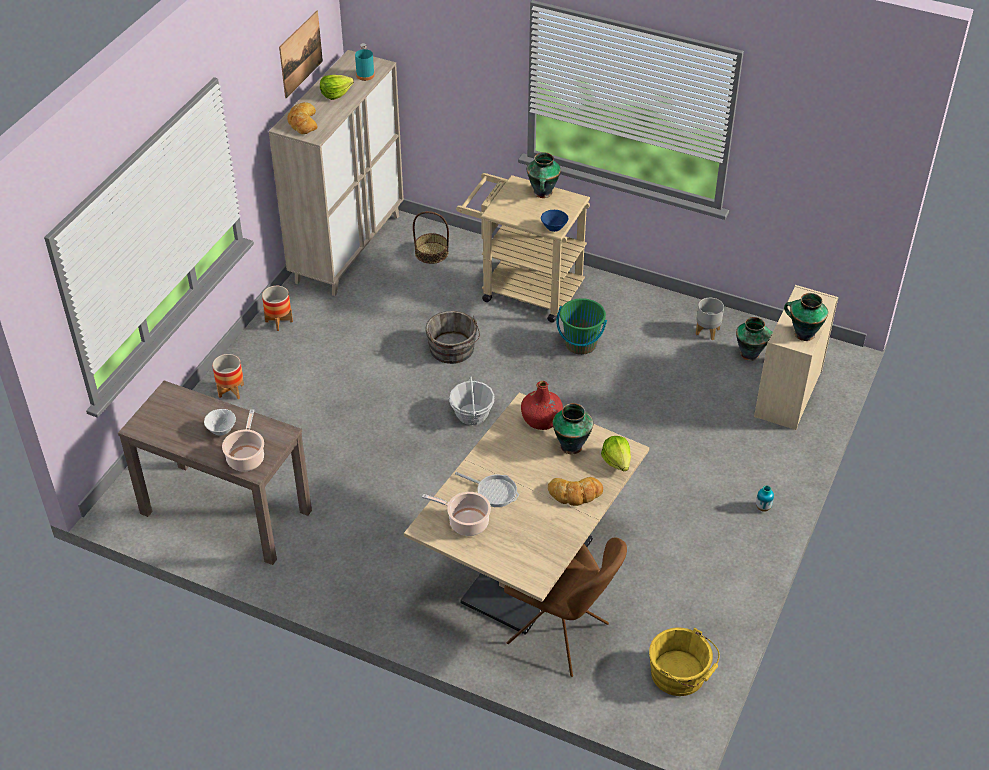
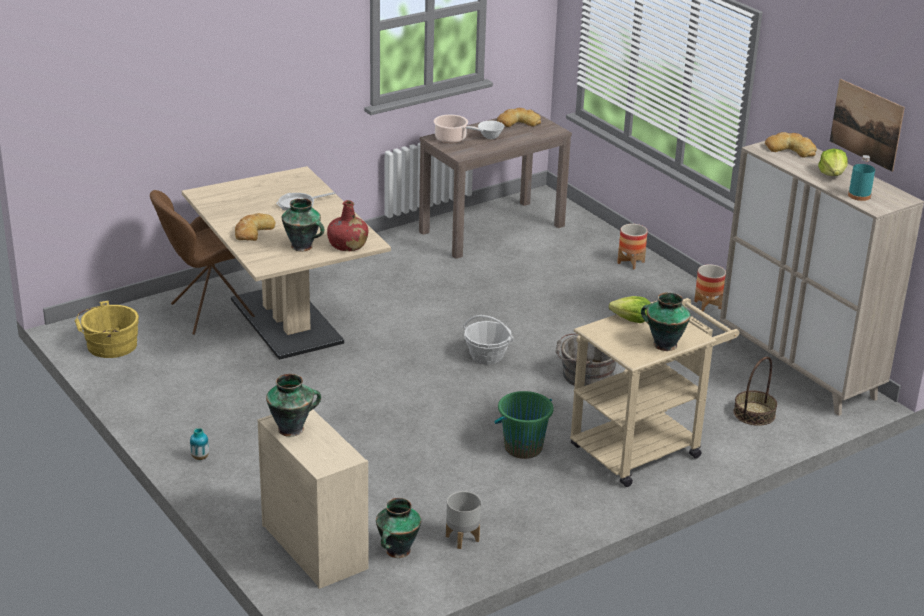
camera: 120 degrees right, 15 degrees down
cooking pot [422,492,491,536] -> none
blue bowl [541,210,568,232] -> none
lettuce [601,436,631,471] -> lettuce moved to [609,296,651,323]
none -> bread [497,108,541,127]

